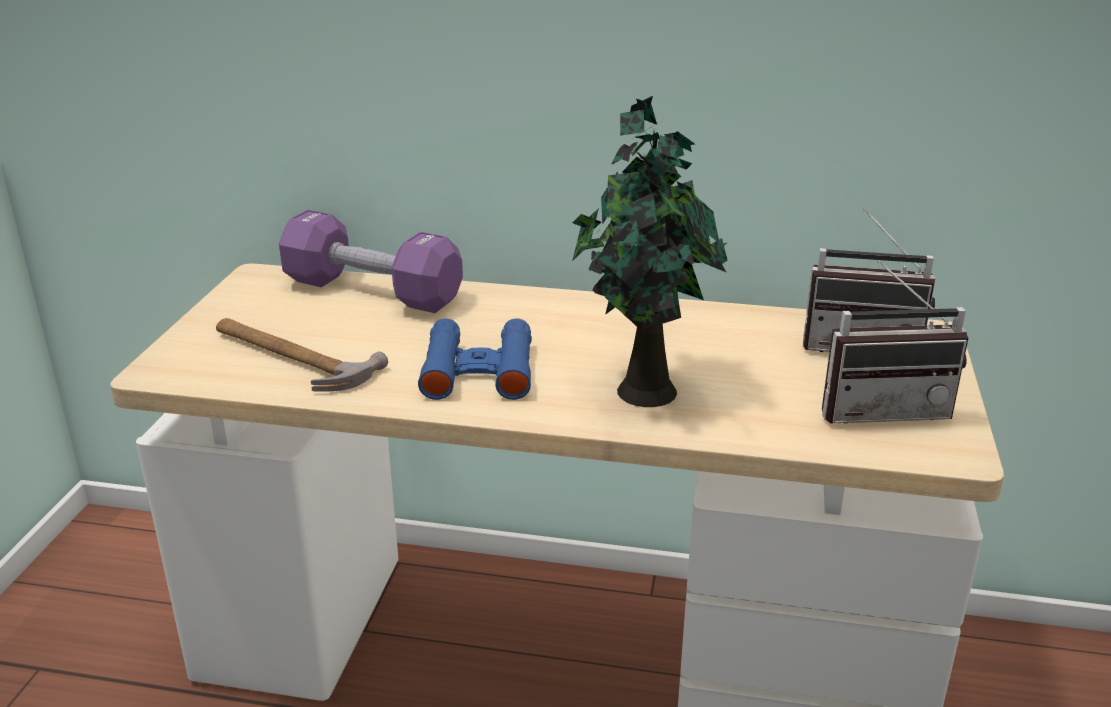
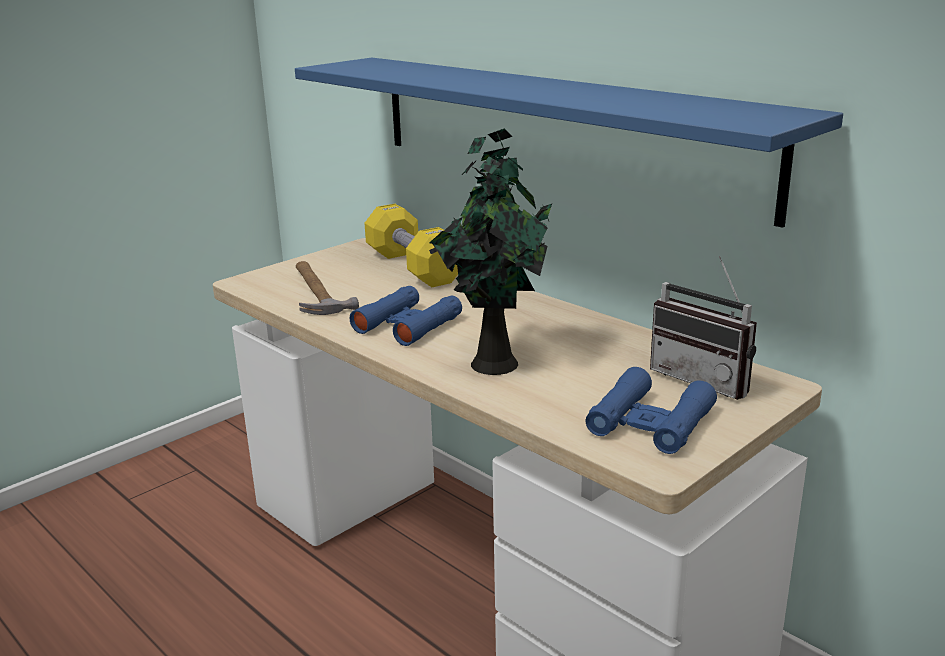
camera: 35 degrees right, 5 degrees down
purple dumbbell [279,210,463,313] -> yellow dumbbell [364,204,458,287]
radio [822,260,968,424] -> blue binoculars [586,367,717,454]
none -> blue shelf [295,58,843,228]

